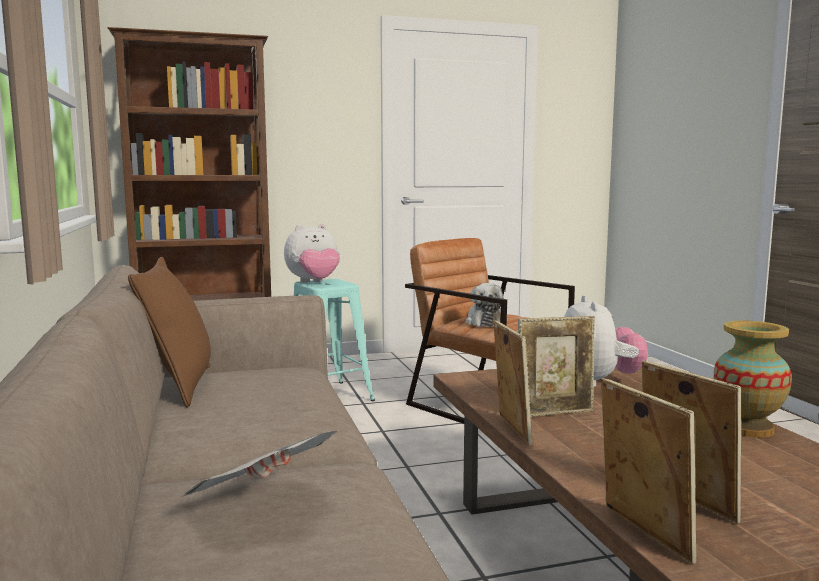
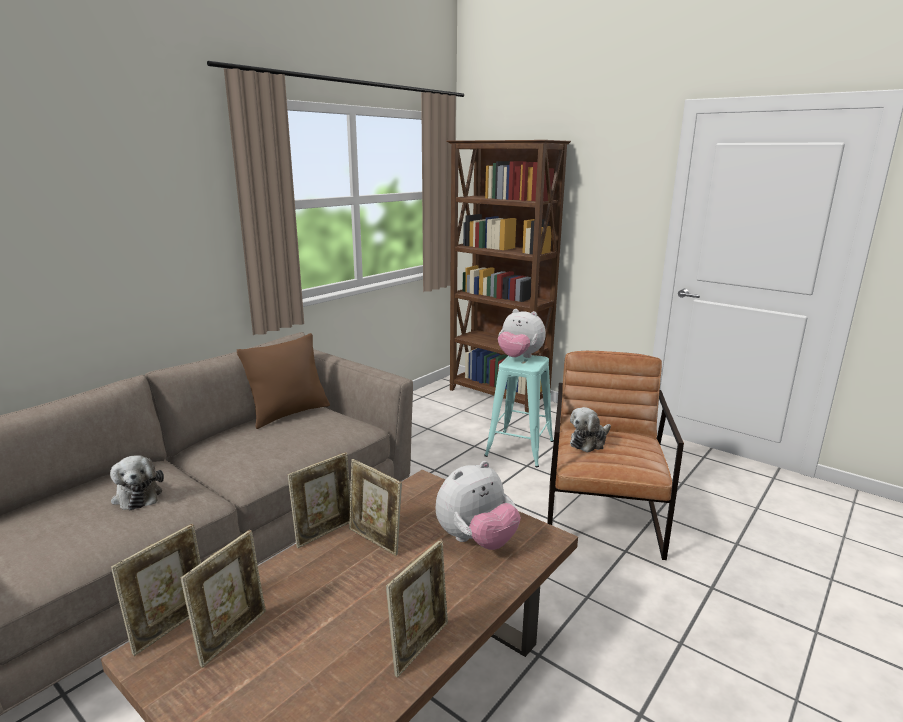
camera: 55 degrees right, 10 degrees up
newspaper [181,431,338,497] -> plush toy [110,455,164,510]
vase [714,320,792,437] -> picture frame [386,540,448,678]

